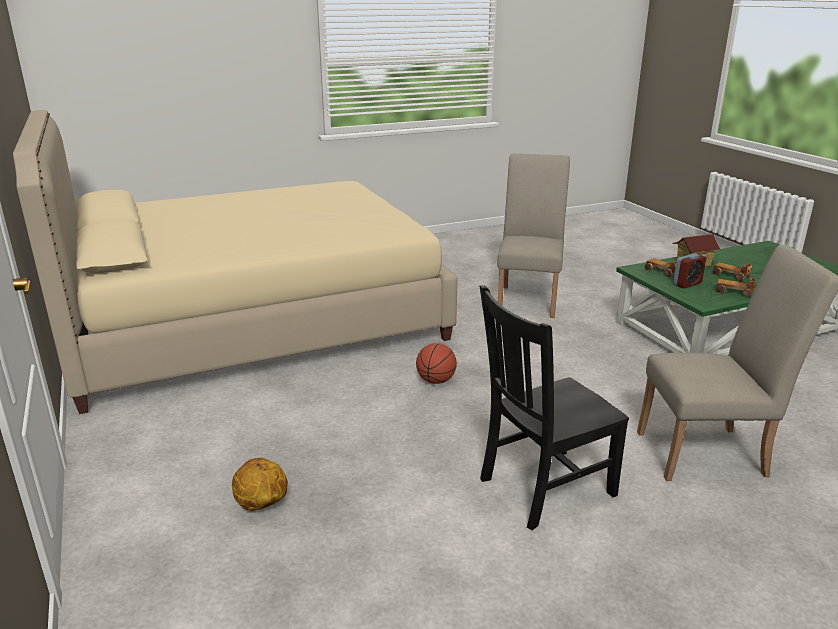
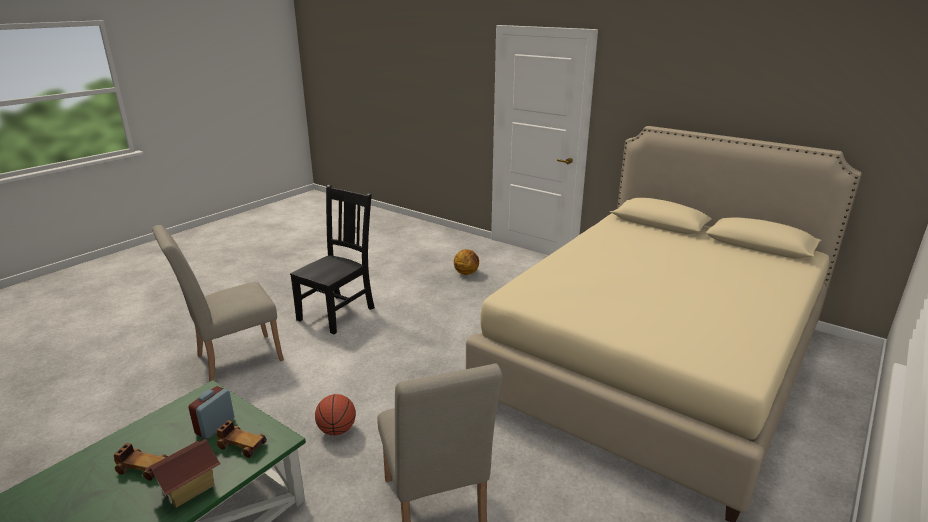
camera: 150 degrees right, 0 degrees up
basketball [416,343,457,384] -> basketball moved to [315,394,356,436]
toy car [717,278,757,297] -> none

